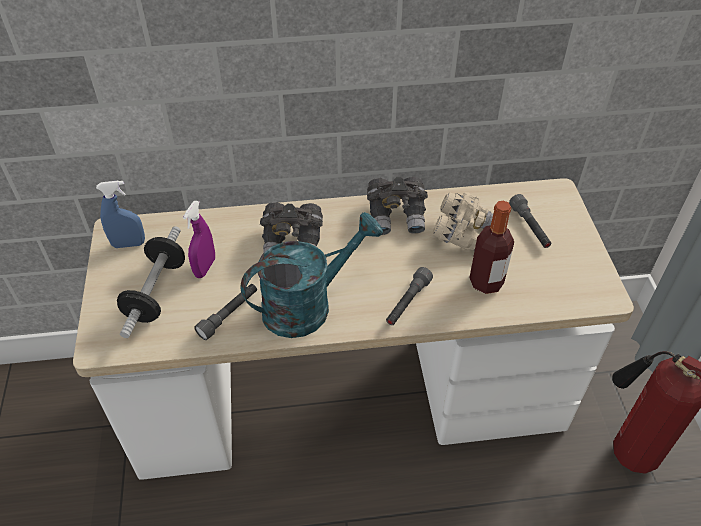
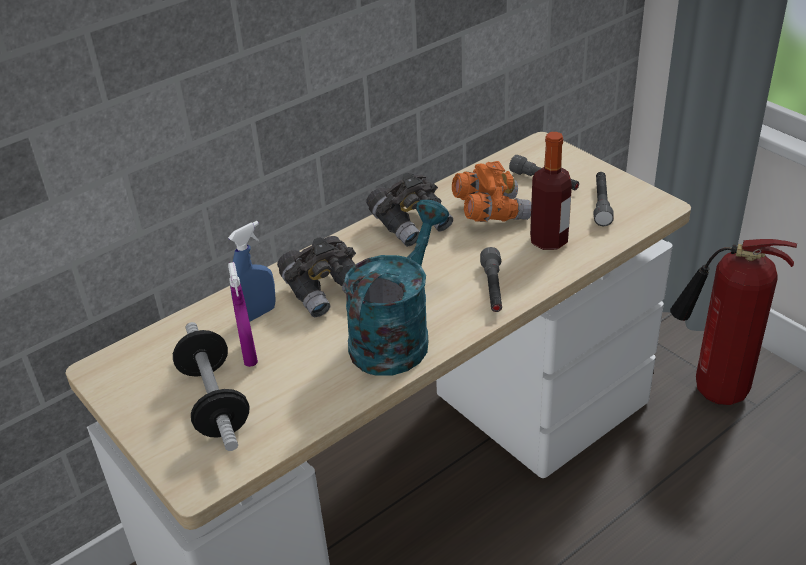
camera: 30 degrees left, 10 degrees down
blue spray bottle [96,180,145,248] -> blue spray bottle moved to [228,221,275,322]
grey flashlight [194,284,257,340] -> grey flashlight moved to [593,172,614,226]
beige binoculars [433,192,493,251] -> orange binoculars [452,161,531,222]

